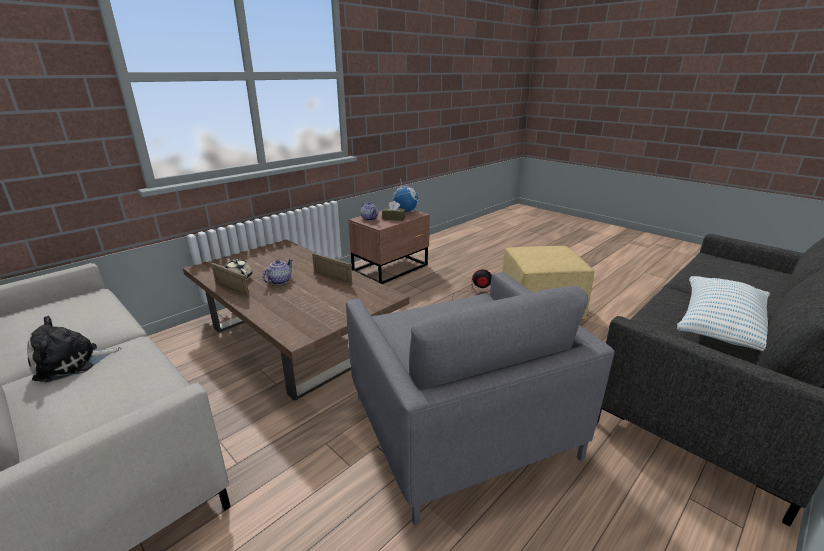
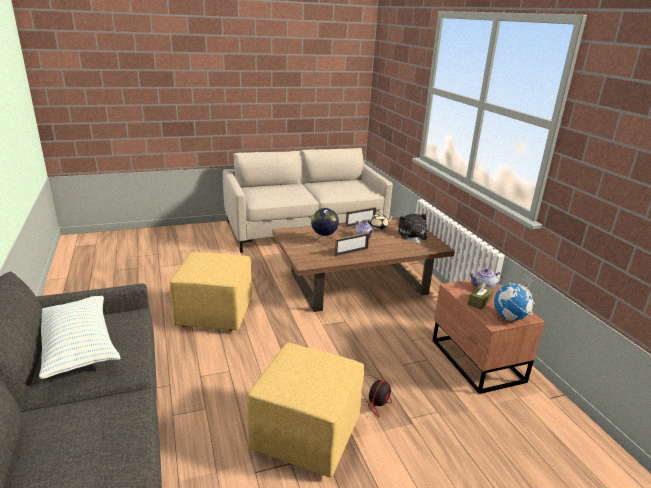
camera: 115 degrees right, 0 degrees up
plush toy [27,316,121,382] -> plush toy moved to [398,214,427,245]
grey armchair [346,272,615,526] -> yellow ottoman [170,252,252,331]
none -> globe [311,208,339,244]

